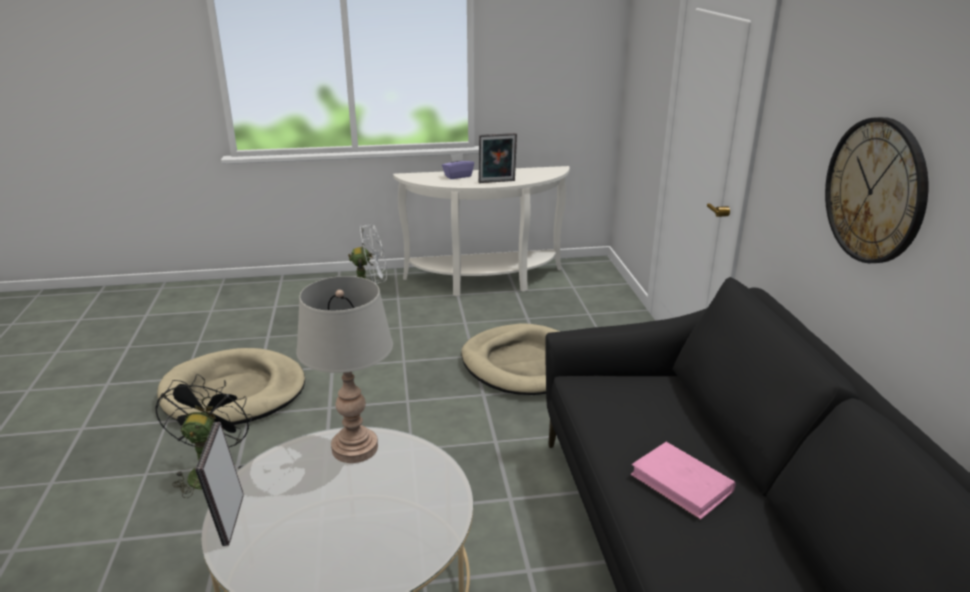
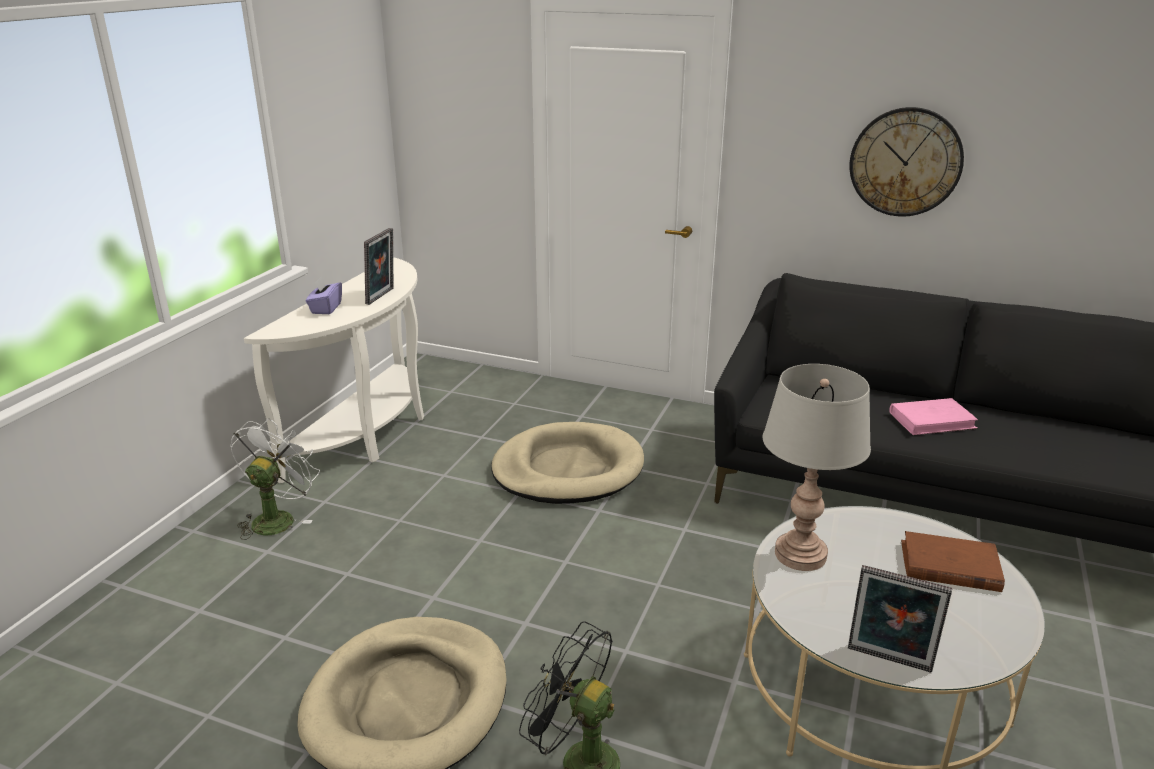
camera: 60 degrees left, 0 degrees up
none -> brown book [901,531,1005,592]

